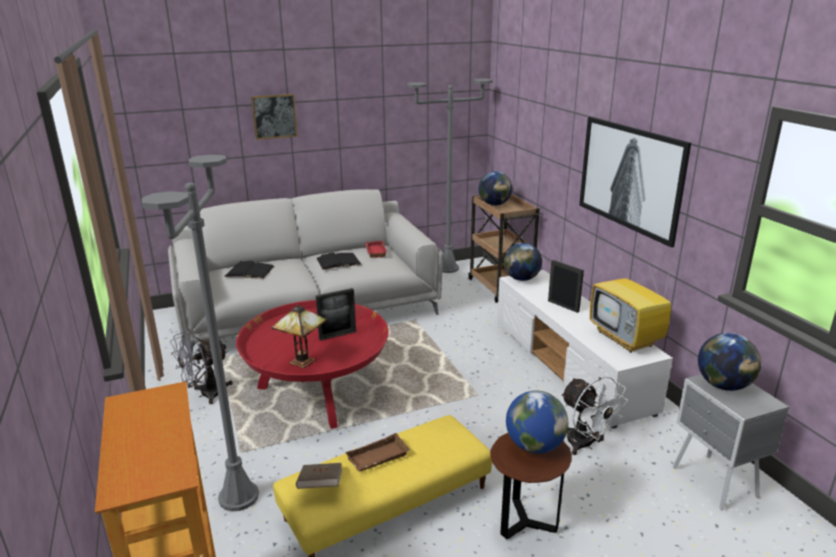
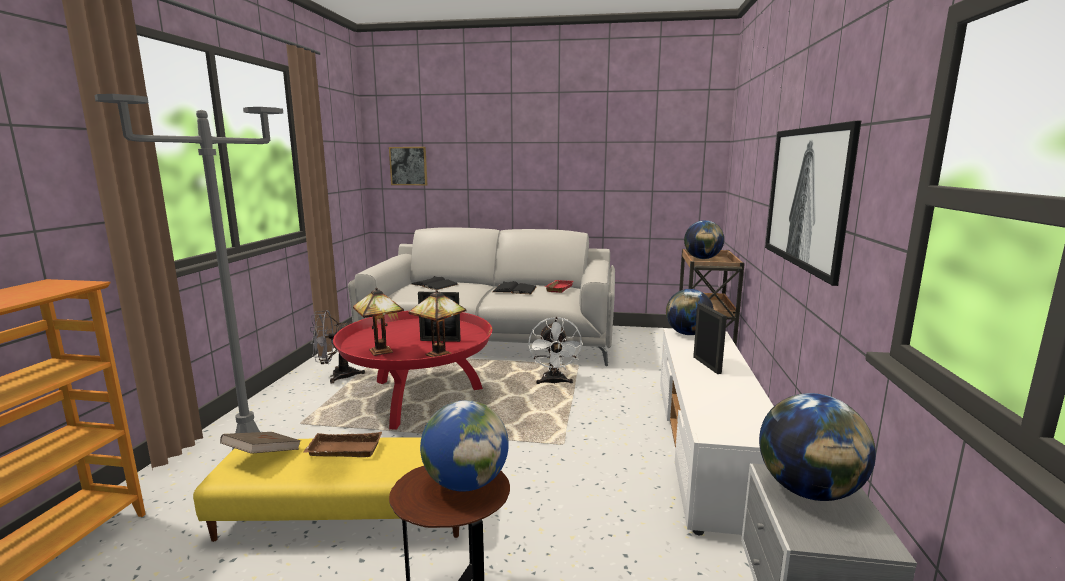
camera: 30 degrees right, 10 degrees down
picture [251,94,298,140] -> picture moved to [389,147,427,185]
grey floor lamp [407,79,493,273] -> none
white fan [561,376,628,455] -> white fan moved to [528,317,583,384]
television [590,260,671,353] -> none
none -> table lamp [408,290,467,357]

